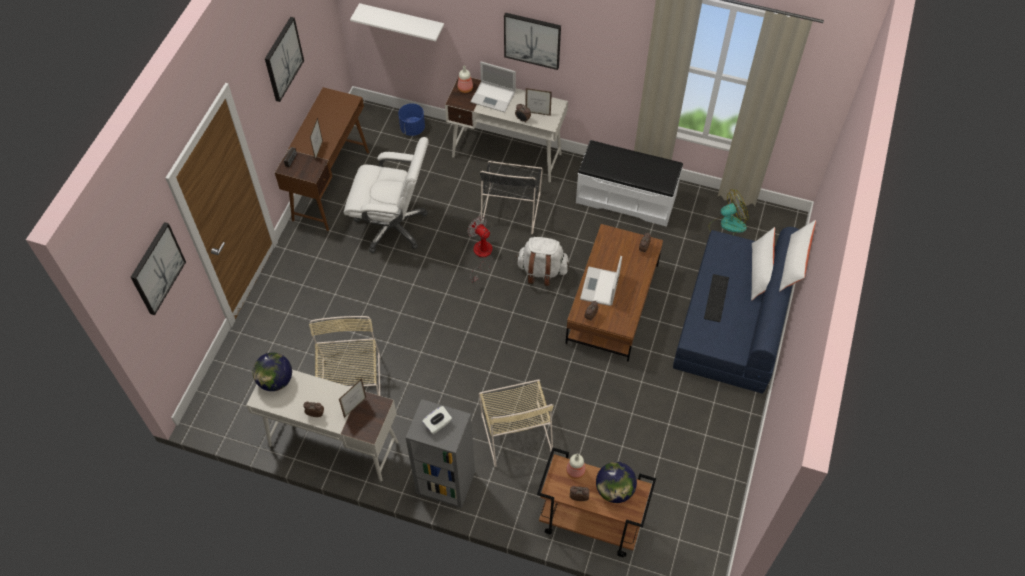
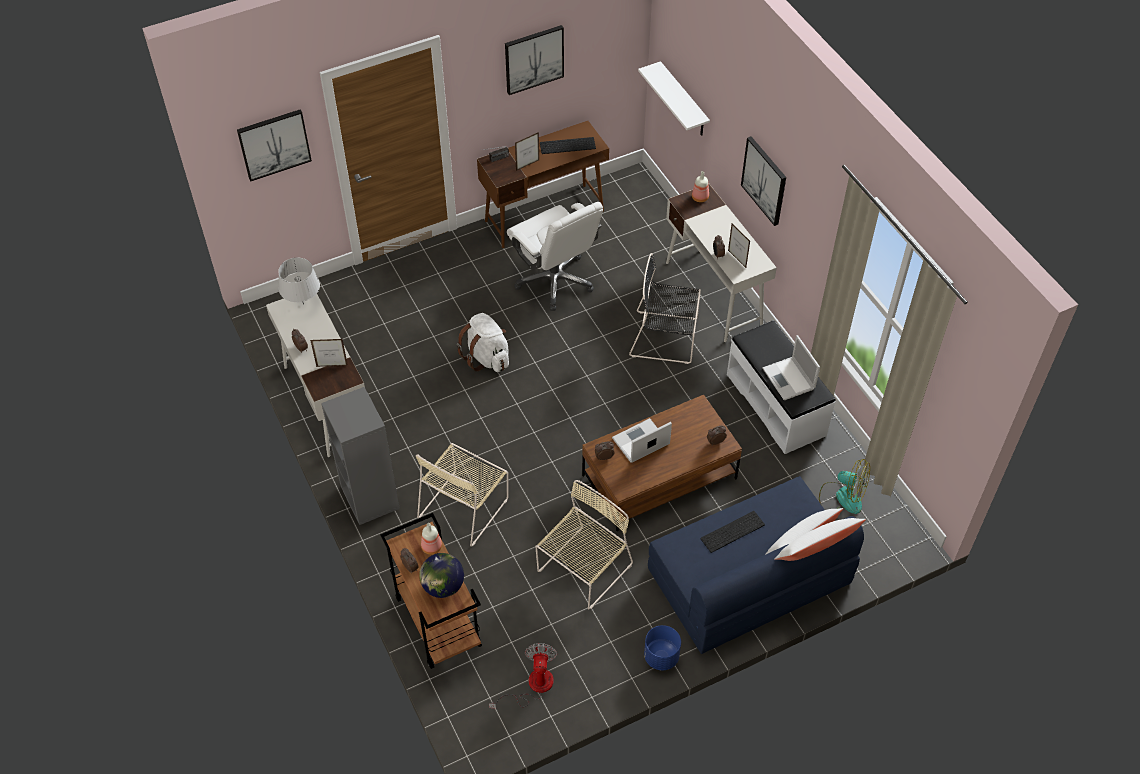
camera: 45 degrees right, 5 degrees down
globe [253,353,292,391] -> grey table lamp [278,258,320,305]
beige chair [309,316,380,396] -> beige chair moved to [535,480,633,609]
blue planter [398,103,425,136] -> blue planter moved to [644,625,681,670]
white tissue box [422,406,452,434] -> none
fan [467,217,493,283] -> fan moved to [489,643,557,708]
laptop [470,61,516,112] -> laptop moved to [762,335,820,400]
black chair [480,161,543,234] -> black chair turned 45 degrees clockwise [629,253,701,364]
white backpack [516,237,569,286] -> white backpack moved to [457,313,509,372]
none -> keyboard [540,137,596,154]

